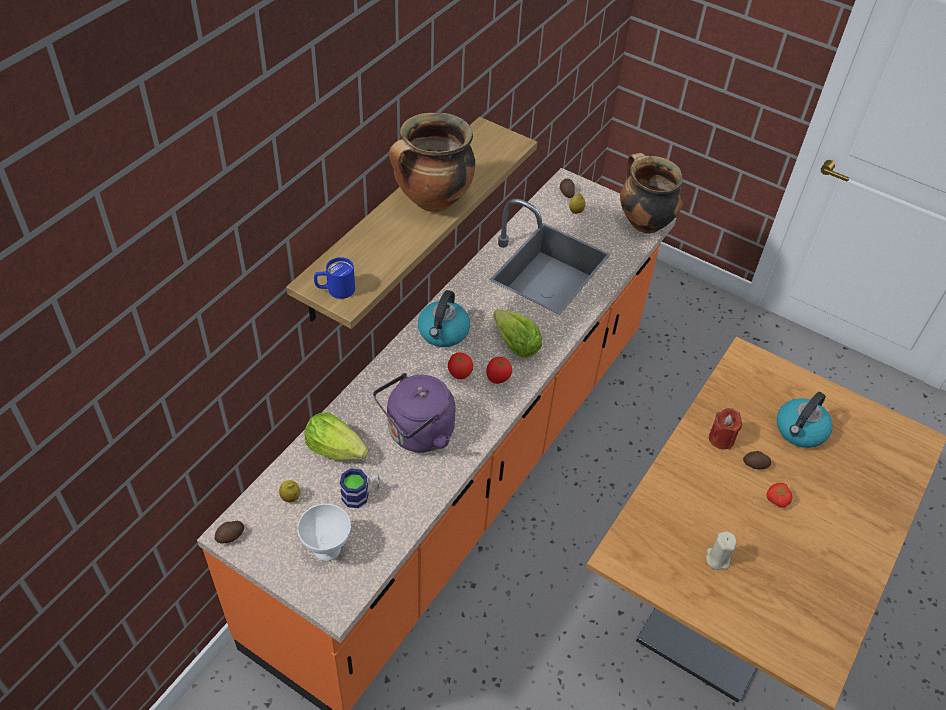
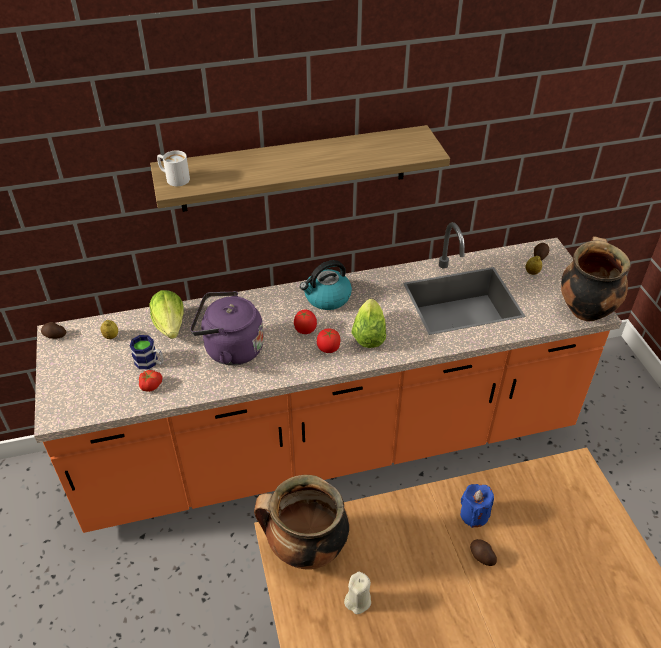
camera: 45 degrees right, 5 degrees down
white bowl [297,504,351,561] -> none
blue mug [314,257,355,299] -> white mug [157,150,190,186]
cooking pot [389,113,475,212] -> cooking pot moved to [254,475,349,570]
red candle [709,408,742,450] -> blue candle [460,484,494,528]
tomato [767,483,792,508] -> tomato moved to [139,370,162,392]
kettle [777,392,833,448] -> none

